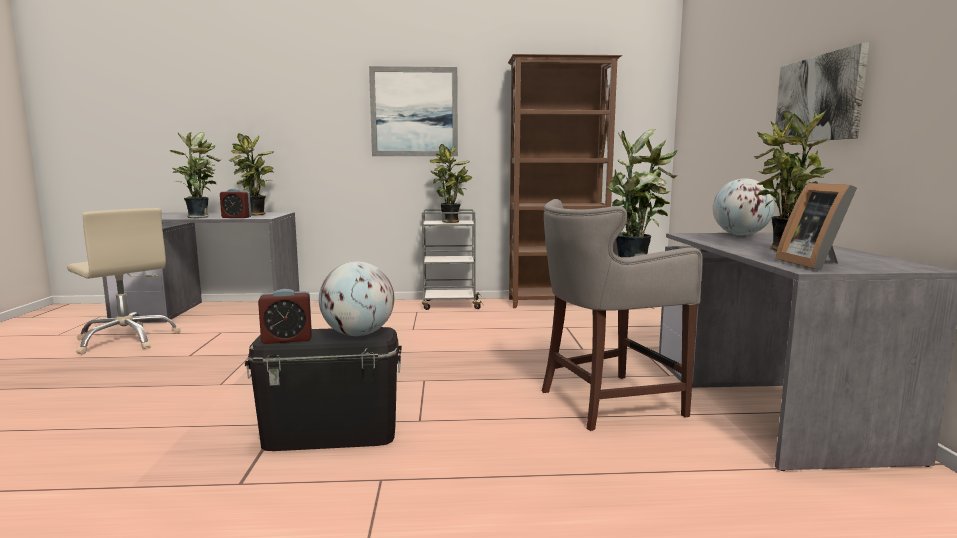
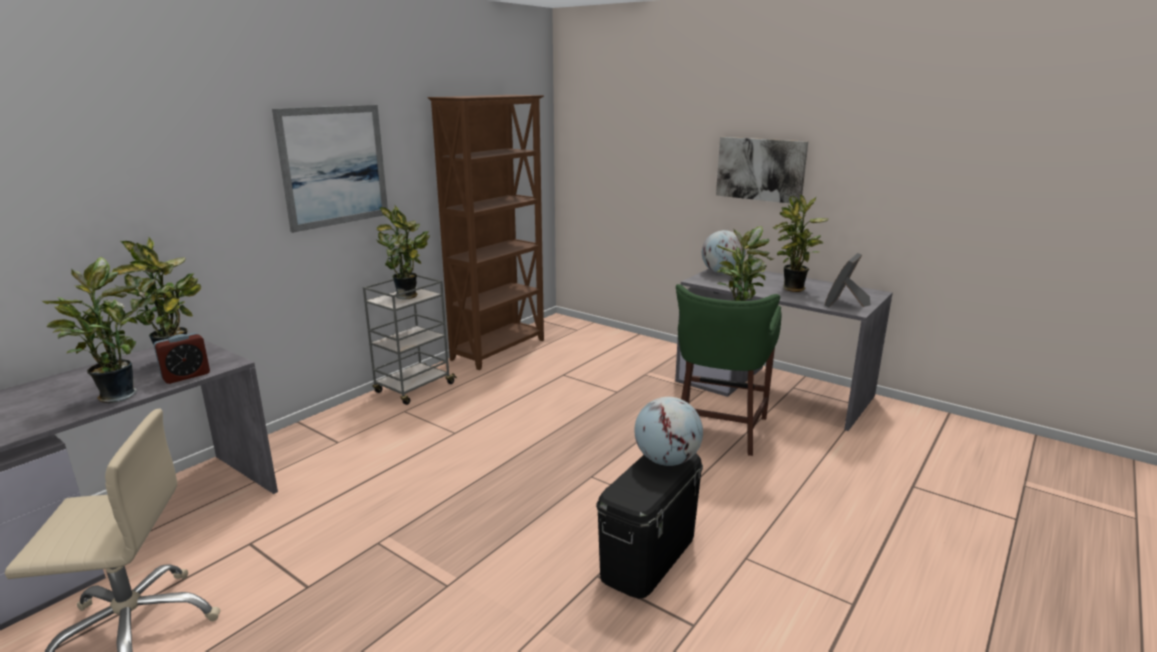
camera: 50 degrees left, 10 degrees up
alarm clock [258,289,312,344] -> none
grey stool [542,199,703,431] -> green stool [676,284,781,456]
picture frame [776,183,857,271] -> picture frame turned 90 degrees clockwise [825,253,871,307]

